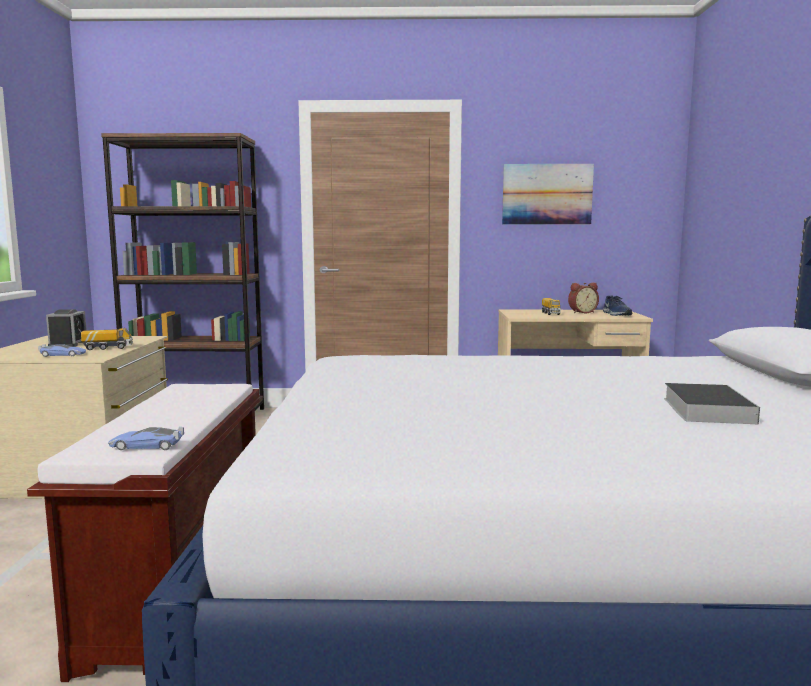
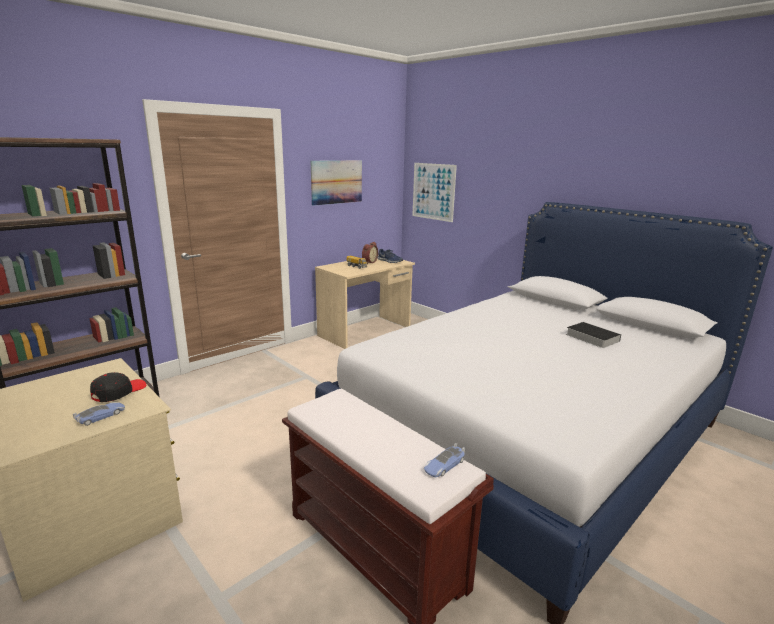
camera: 45 degrees left, 10 degrees up
alarm clock [46,309,87,347] -> none
toy truck [81,328,133,350] -> black cap [90,372,146,402]
none -> picture [412,163,457,222]

